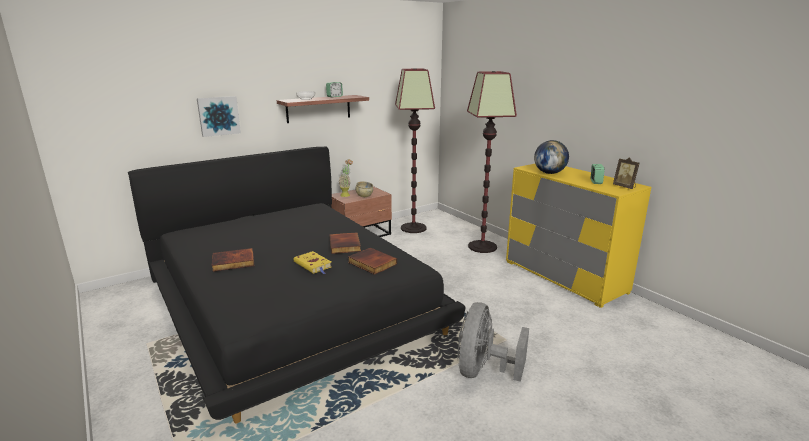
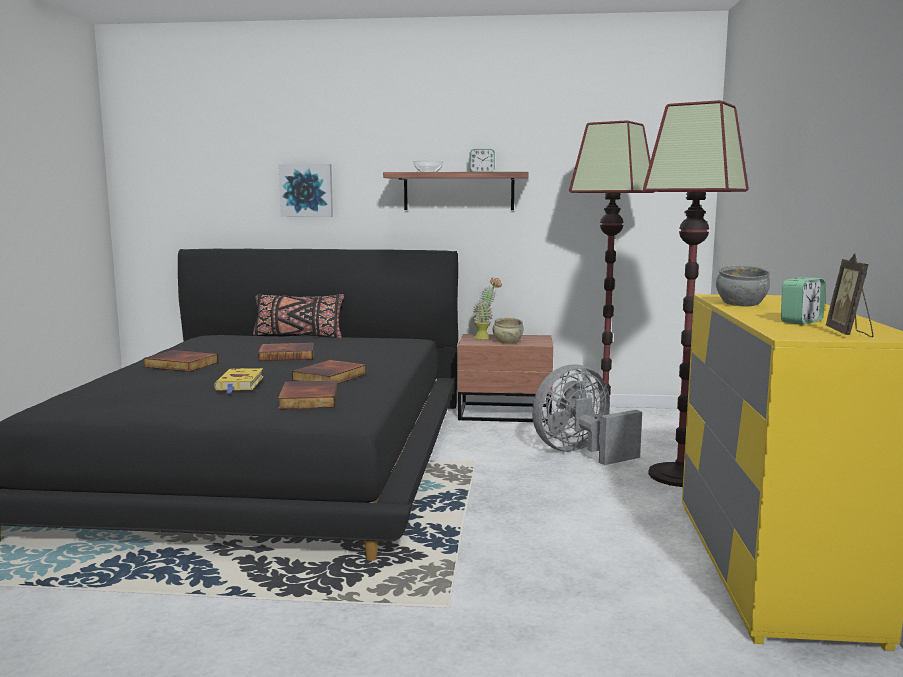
camera: 40 degrees right, 10 degrees down
grey fan [458,302,529,382] -> grey fan moved to [532,365,642,465]
globe [534,140,569,174] -> grey bowl [716,265,770,307]
none -> black pillow [253,293,344,339]
none -> book [258,343,314,361]

